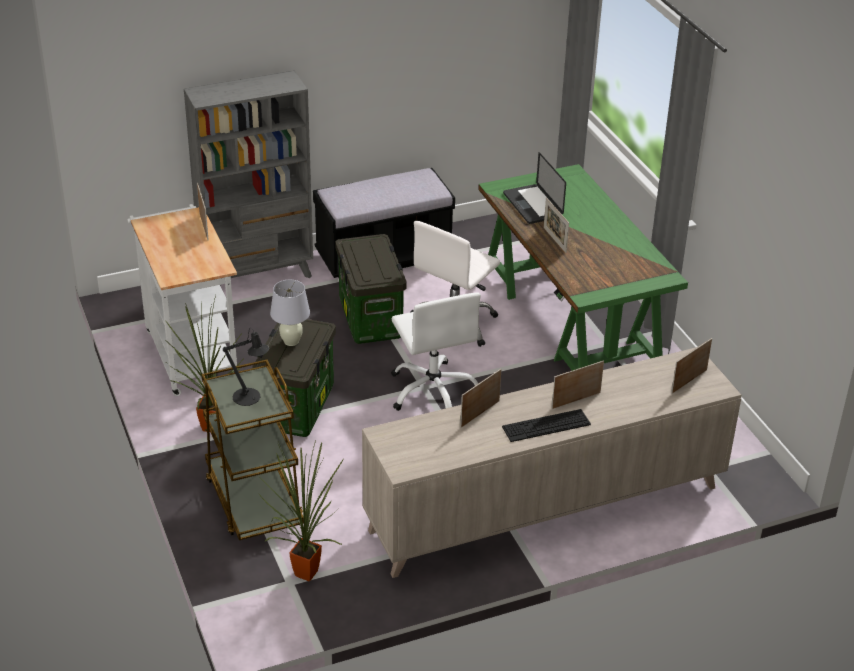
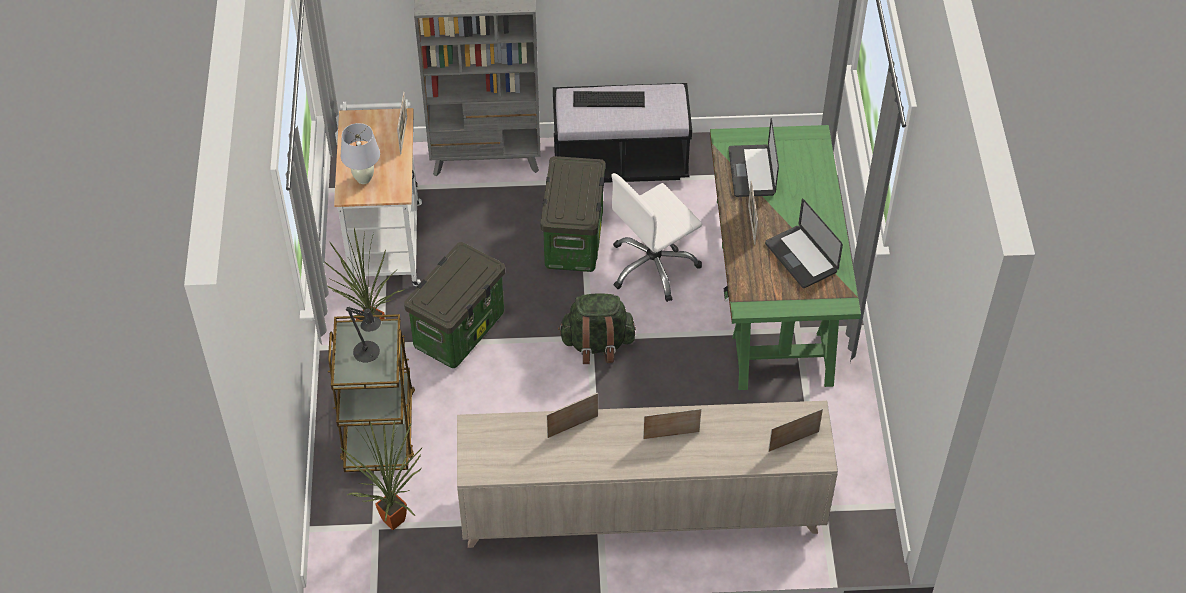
camera: 20 degrees right, 15 degrees up
white table lamp [270,280,310,346] -> white table lamp moved to [341,123,380,184]
white office chair [391,293,481,411] -> green backpack [558,293,636,364]
keyboard [502,409,591,442] -> keyboard moved to [573,91,645,107]
none -> laptop [765,199,843,288]

